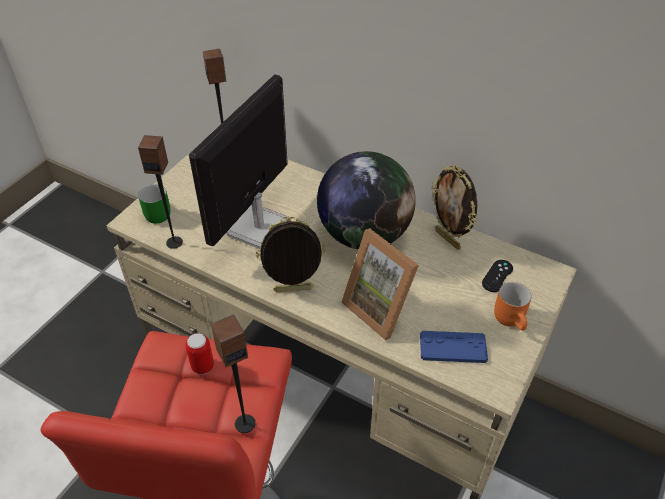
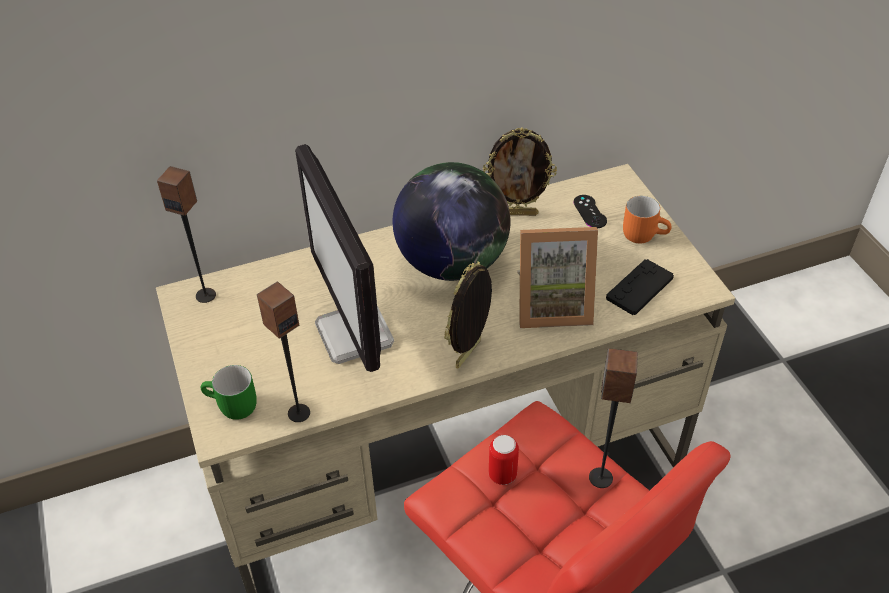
camera: 50 degrees left, 0 degrees up
blue game controller [420,331,488,363] -> black game controller [606,259,674,315]

